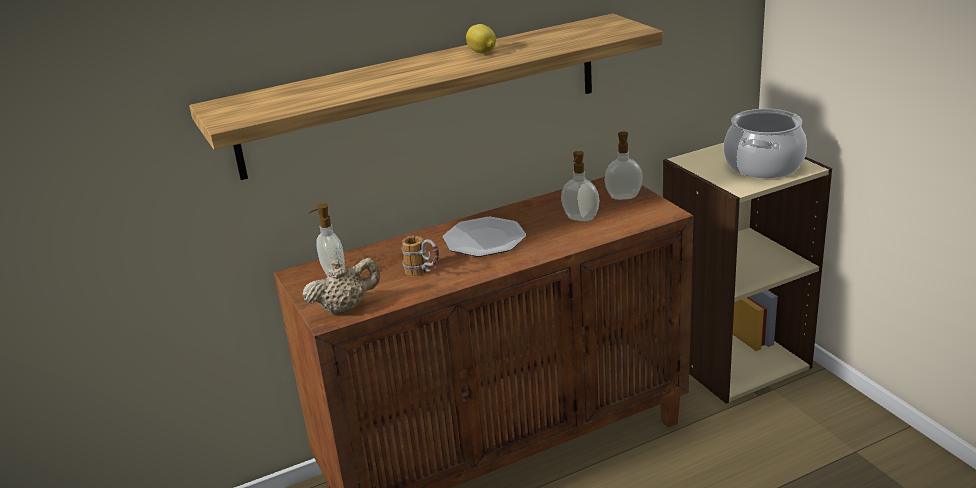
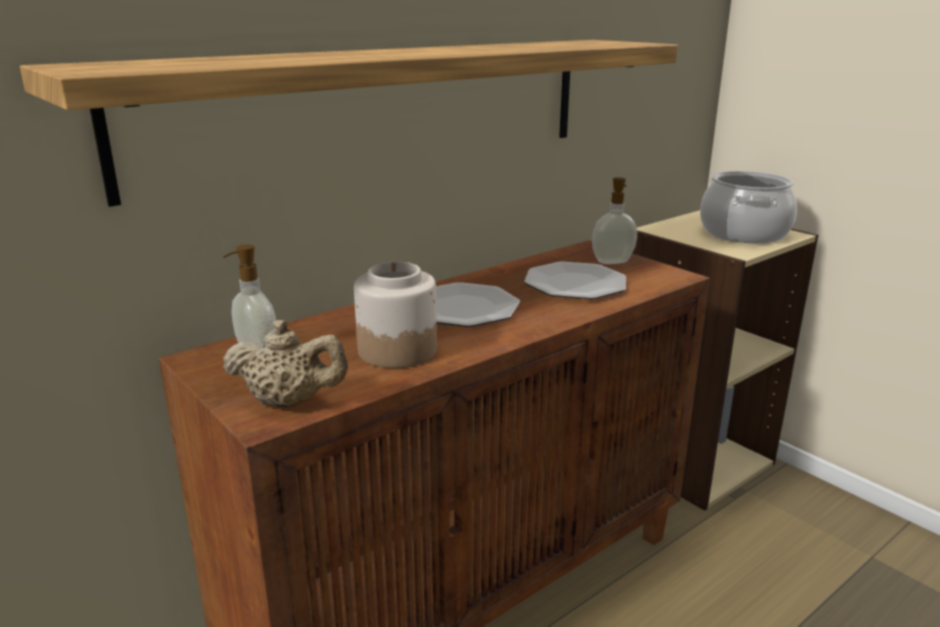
camera: 15 degrees left, 5 degrees down
beige teapot [302,258,380,315] -> beige teapot turned 45 degrees clockwise [223,320,348,407]
mug [402,235,439,276] -> jar [354,262,437,368]
lemon [466,24,496,54] -> none
soap dispenser [561,151,599,221] -> plate [524,262,626,299]

